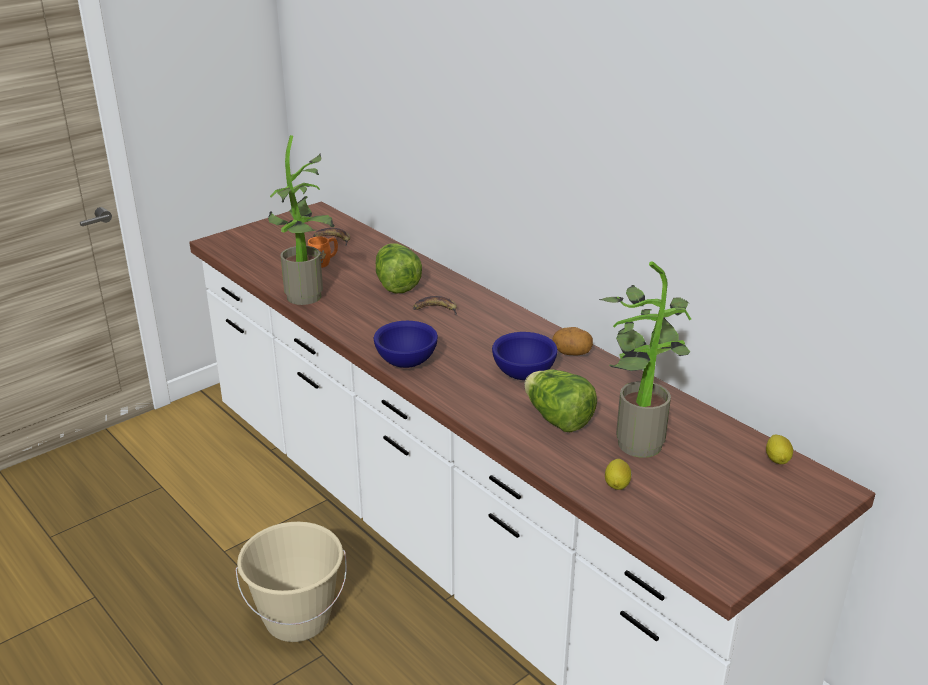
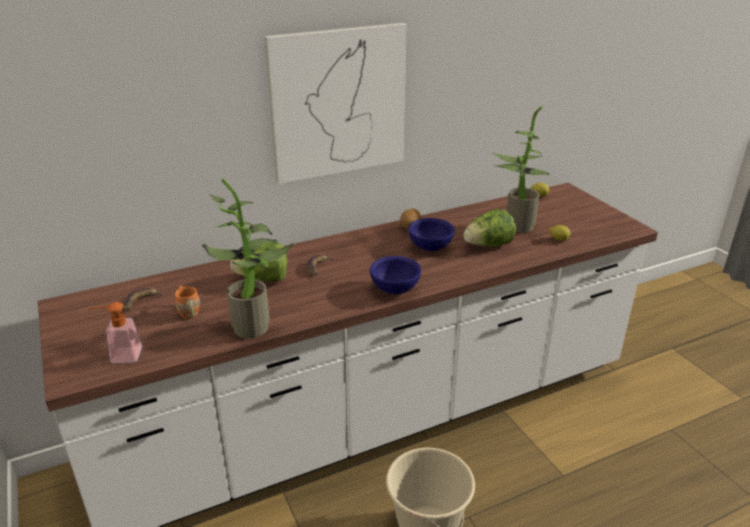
camera: 75 degrees left, 0 degrees up
none -> soap dispenser [88,302,142,363]
none -> picture [264,23,407,184]

